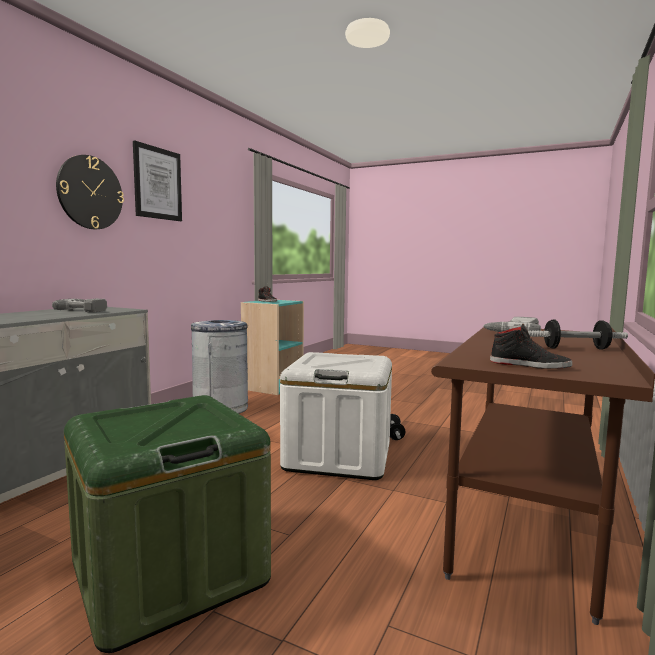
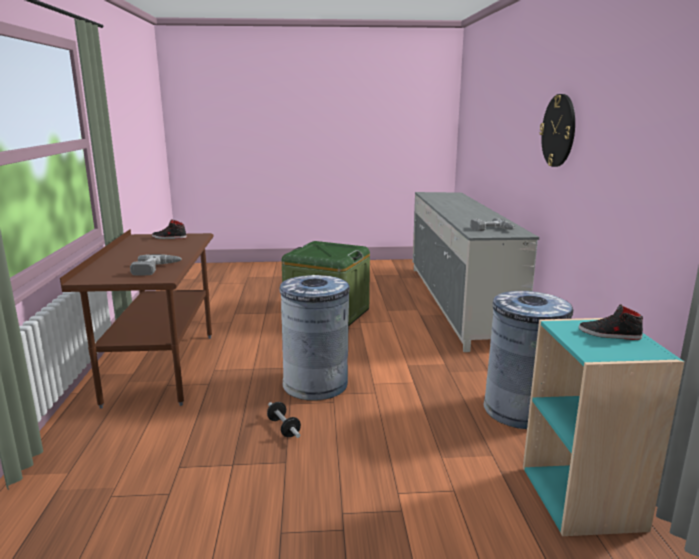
camera: 150 degrees right, 10 degrees up
picture [133,140,182,221] -> none
white storage box [280,352,392,480] -> grey trash can [280,275,350,401]
dumbbell [528,320,628,350] -> none

